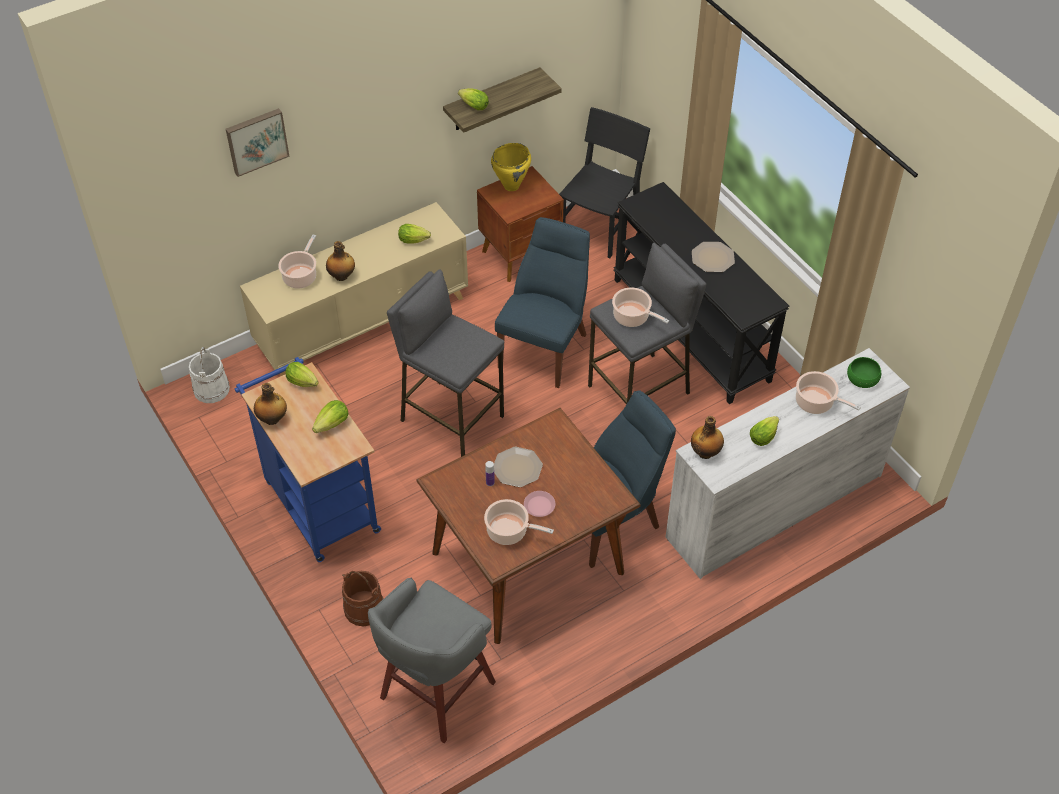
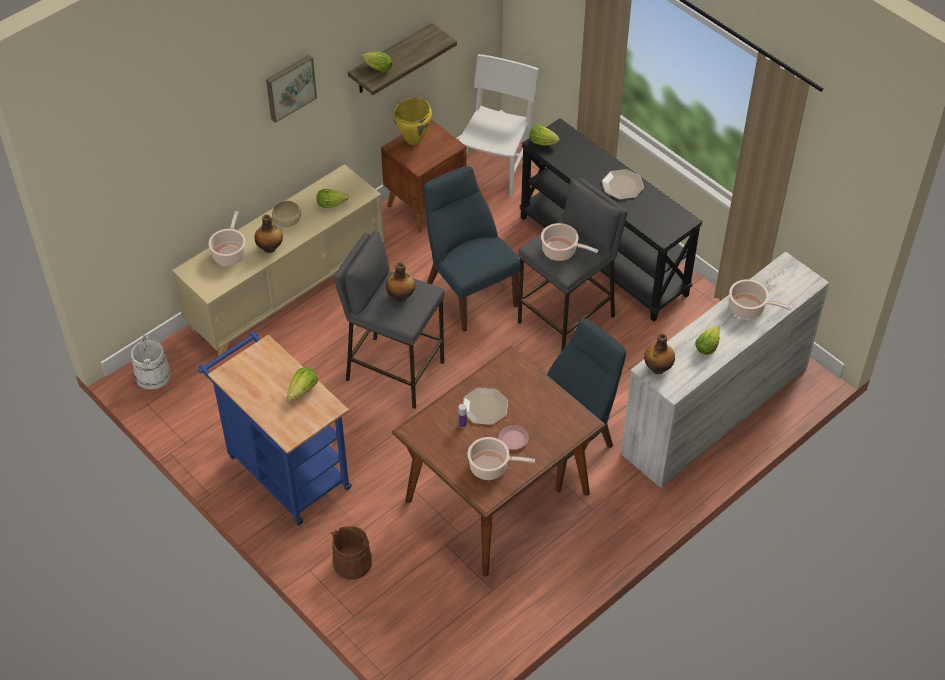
camera: 10 degrees left, 0 degrees up
picture [226,108,290,177] -> picture moved to [266,55,317,123]
bottle [254,383,287,425] -> bottle moved to [386,262,415,302]
lettuce [285,362,319,387] -> lettuce moved to [529,125,560,146]
grey stool [368,578,496,743] -> none
blue chair [495,217,590,388] -> blue chair turned 45 degrees counterclockwise [424,166,520,332]
black chair [559,107,650,258] -> white chair [459,54,539,197]
green bowl [847,357,881,388] -> none
none -> beige bowl [272,200,301,227]

